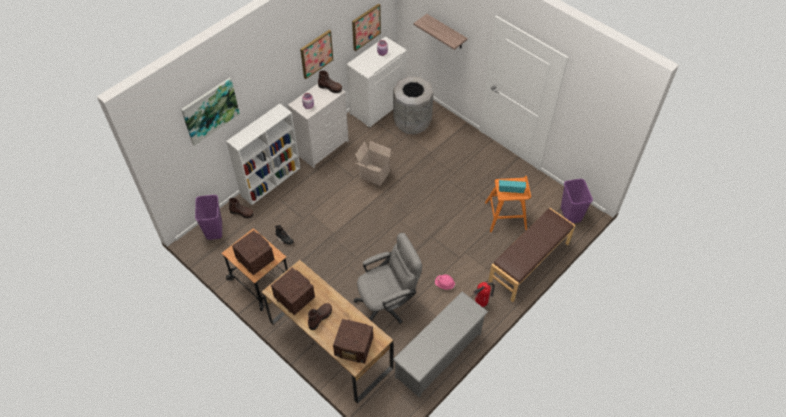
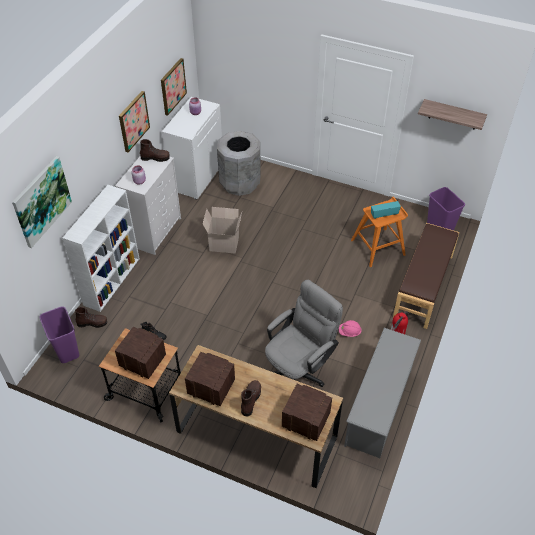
camera: 20 degrees left, 5 degrees down
radio [333,319,373,363] -> radio turned 150 degrees counterclockwise [282,384,332,441]
shelf [414,14,468,50] -> shelf moved to [418,99,487,130]

